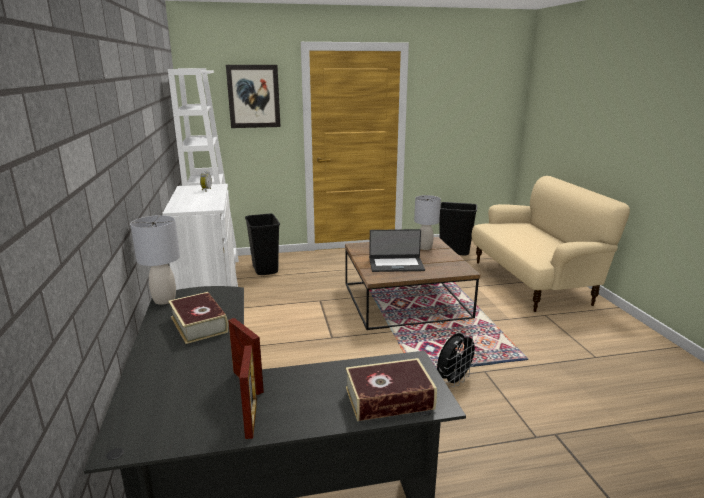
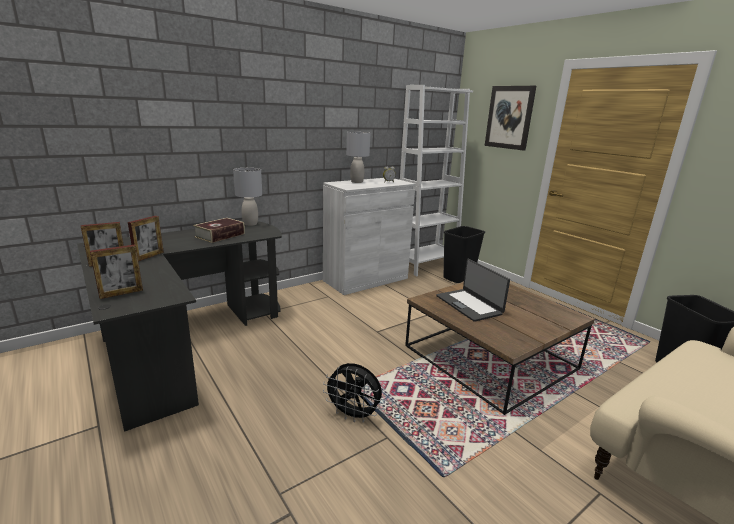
camera: 65 degrees right, 0 degrees up
book [346,358,437,421] -> picture frame [90,244,143,299]
grey table lamp [414,195,441,250] -> grey table lamp moved to [346,132,370,183]

